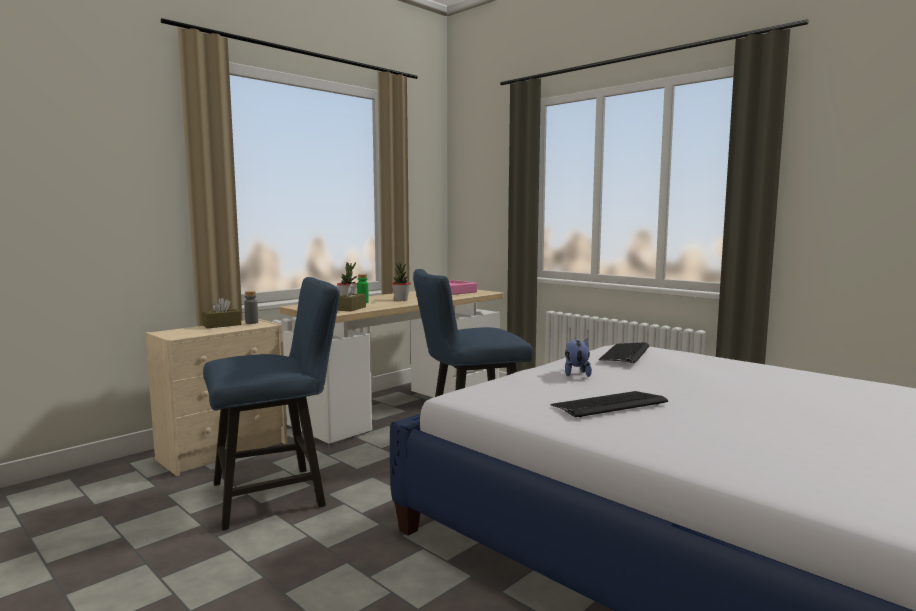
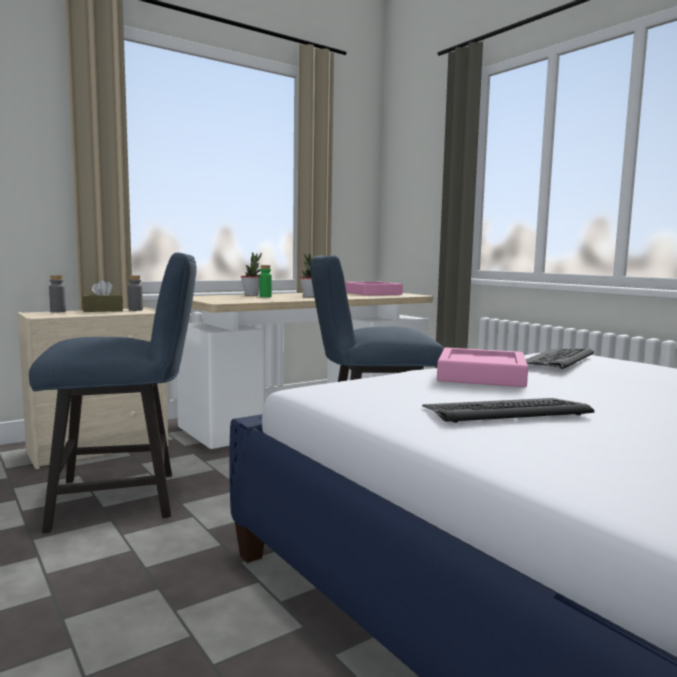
camera: 10 degrees right, 0 degrees up
brown tissue box [337,283,366,311] -> none
plush toy [565,338,592,377] -> pink tray [437,347,528,387]
none -> grey bottle [49,275,66,312]

